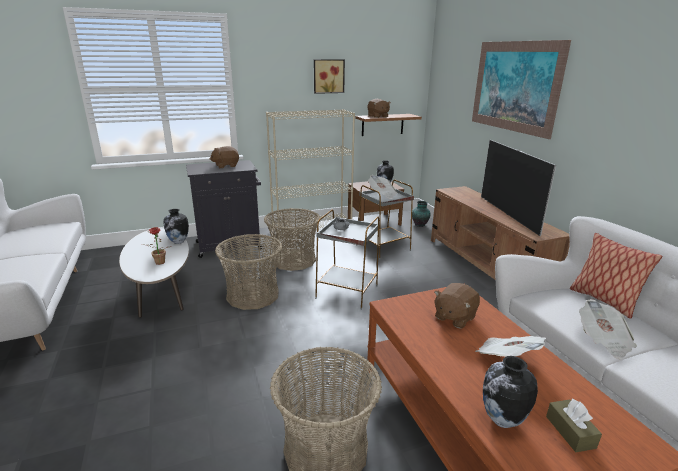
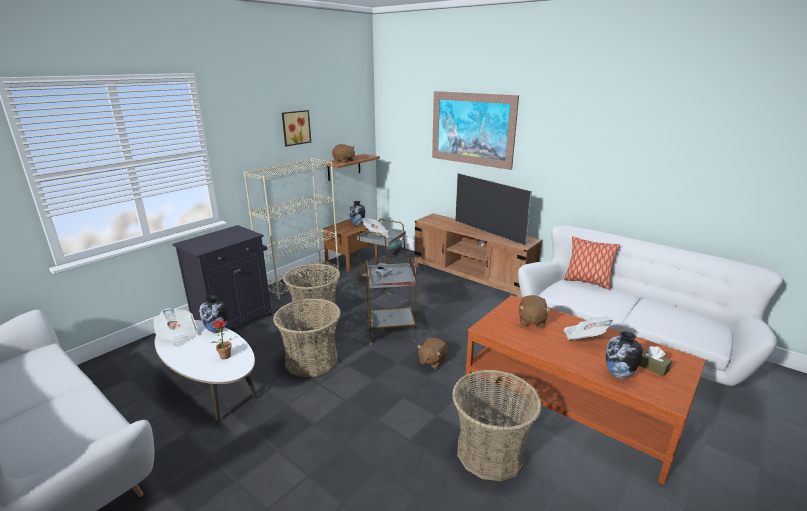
camera: 30 degrees left, 0 degrees up
brown plush toy [210,146,239,168] -> brown plush toy moved to [417,338,448,369]
newspaper [579,299,637,360] -> newspaper moved to [153,308,198,347]

